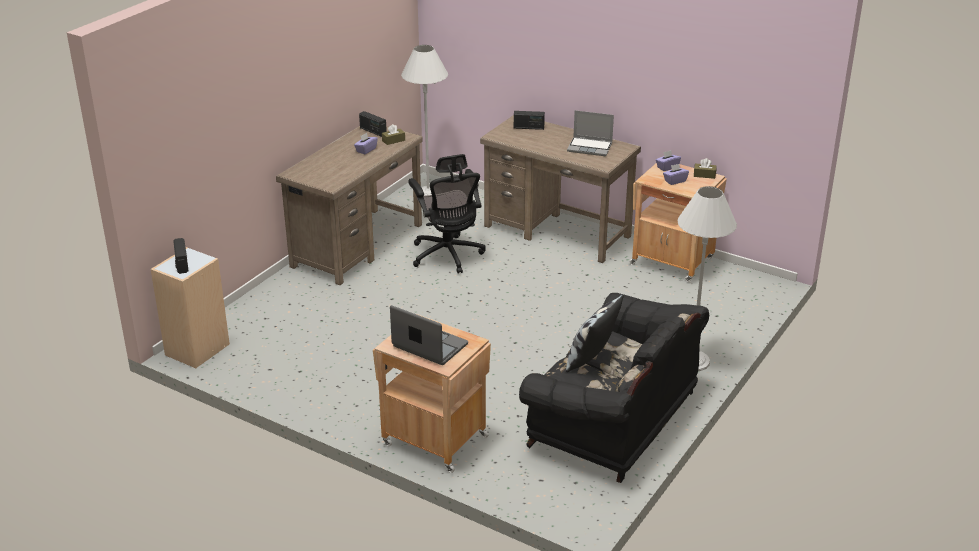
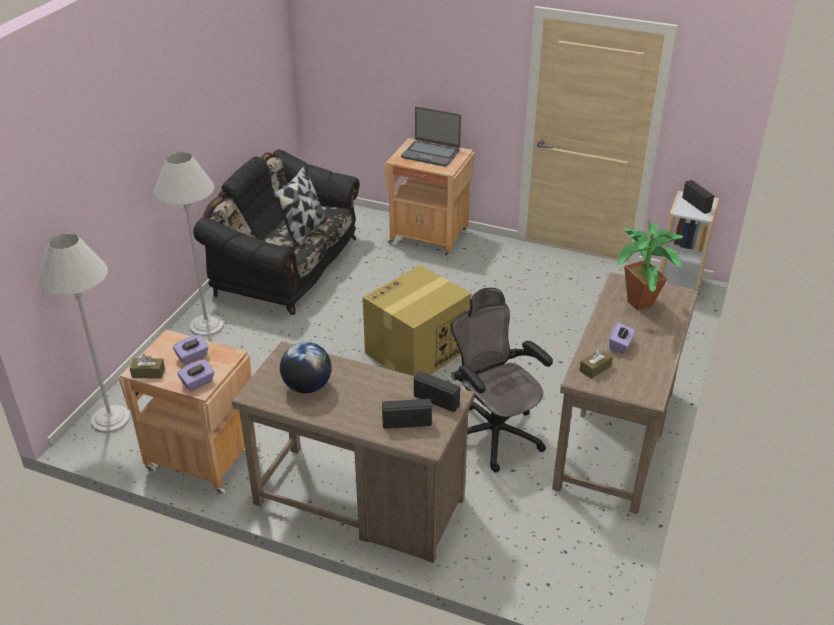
camera: 170 degrees right, 5 degrees up
radio [359,111,387,137] -> radio moved to [414,371,460,412]
white floor lamp [401,45,448,196] -> white floor lamp moved to [37,233,130,433]
laptop [567,110,614,156] -> globe [280,342,332,393]
none -> cardboard box [363,265,471,376]
none -> potted plant [617,220,683,311]

